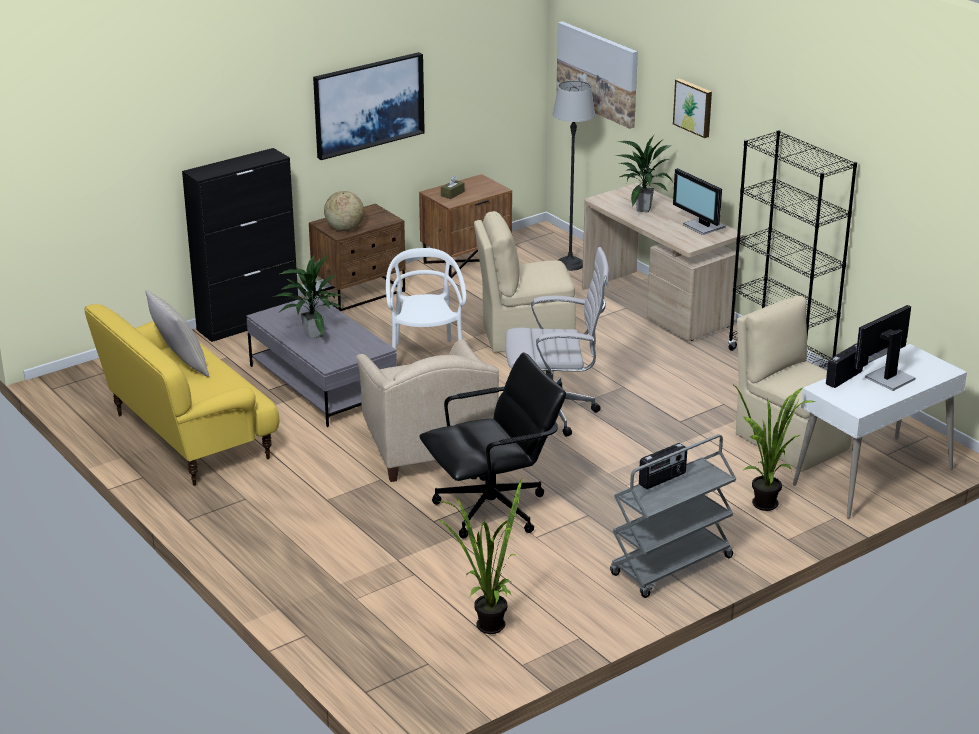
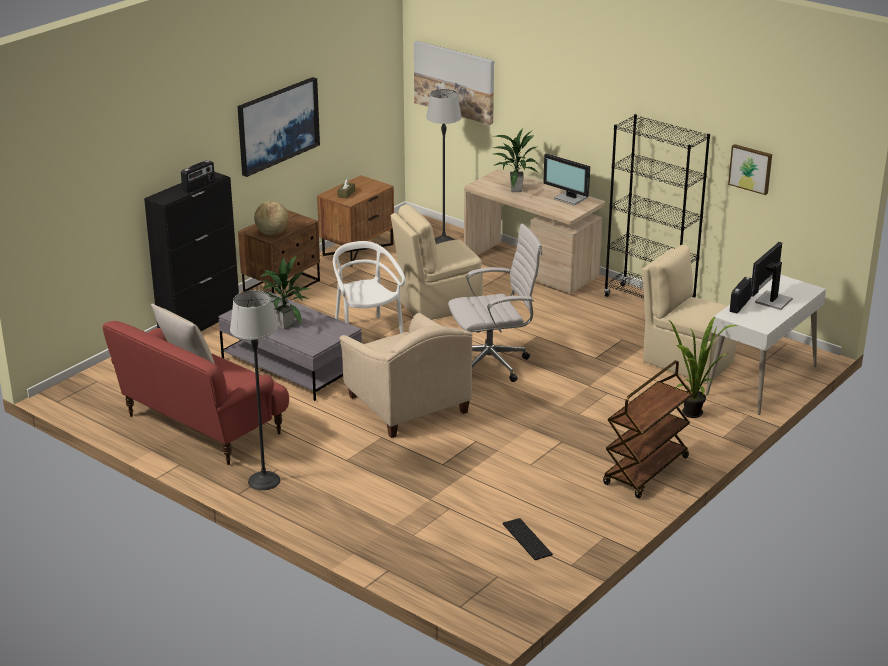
camera: 15 degrees left, 0 degrees up
yellow sofa [85,304,280,486] -> red sofa [103,321,289,465]
black office chair [419,352,566,539] -> none
potted plant [437,478,522,634] -> keyboard [503,518,553,560]
grey cart [610,434,736,598] -> brown cart [603,360,692,499]
radio [639,443,687,489] -> radio moved to [181,160,215,193]
picture [673,79,712,138] -> picture moved to [728,144,772,195]
none -> floor lamp [230,291,280,490]

